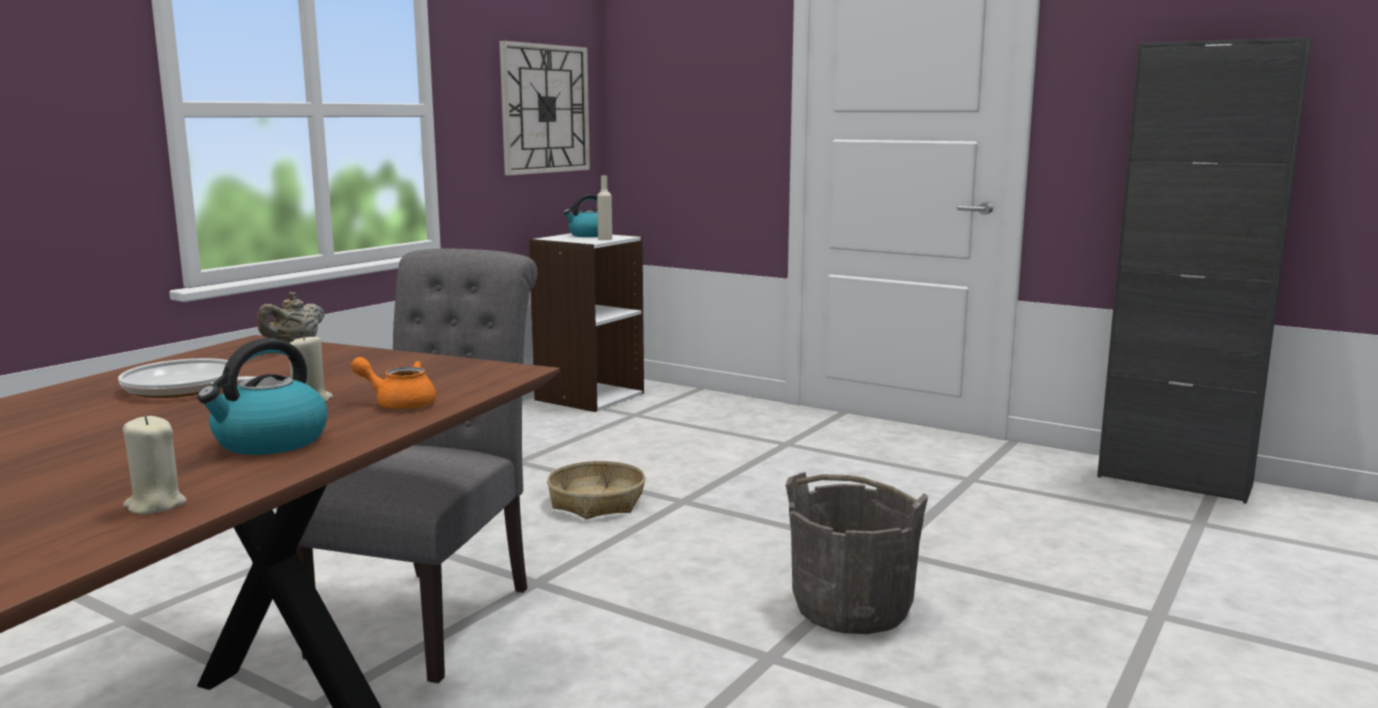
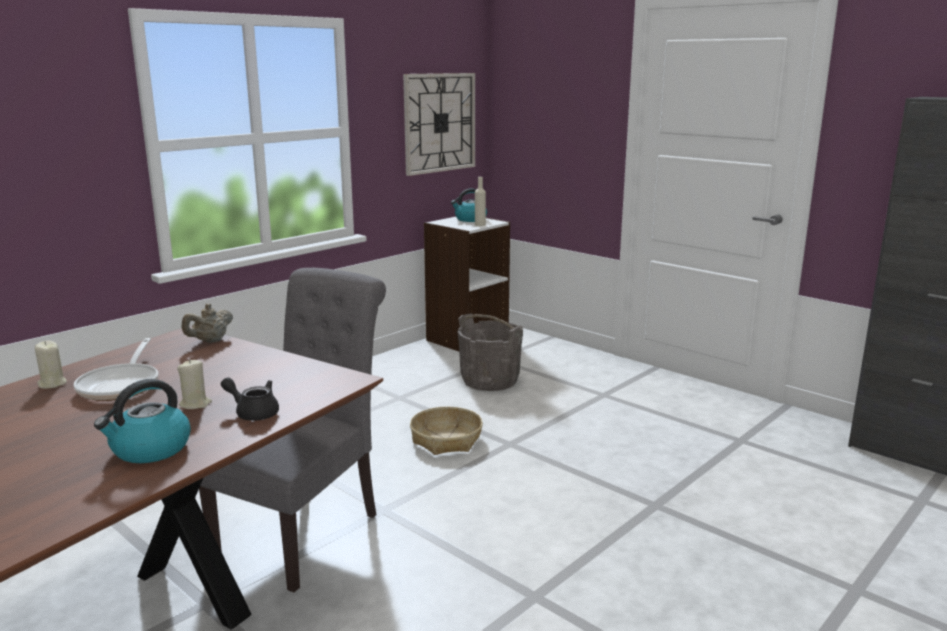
camera: 10 degrees right, 5 degrees up
frying pan [118,358,256,398] -> frying pan turned 135 degrees counterclockwise [74,338,158,401]
beige candle [123,415,187,514] -> beige candle moved to [35,341,67,389]
orange teapot [351,357,436,410] -> black teapot [221,377,279,421]
grey bucket [786,472,929,634] -> grey bucket moved to [458,313,523,391]

